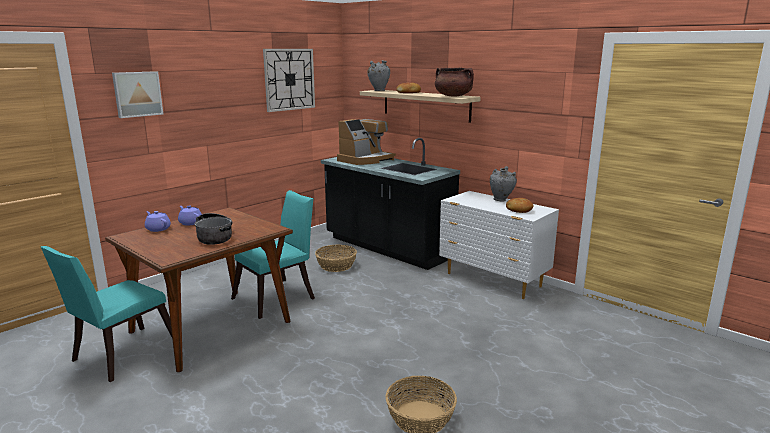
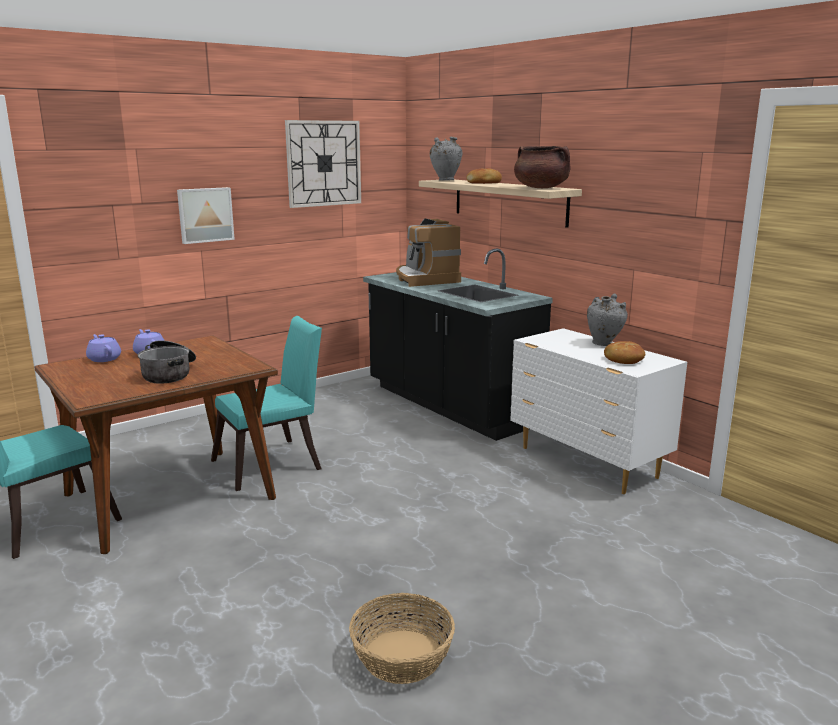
camera: 10 degrees right, 0 degrees up
picture [112,71,163,118] -> picture moved to [177,187,235,244]
basket [315,244,357,272] -> none
coffee machine [337,119,396,165] -> coffee machine turned 105 degrees clockwise [396,218,461,287]

